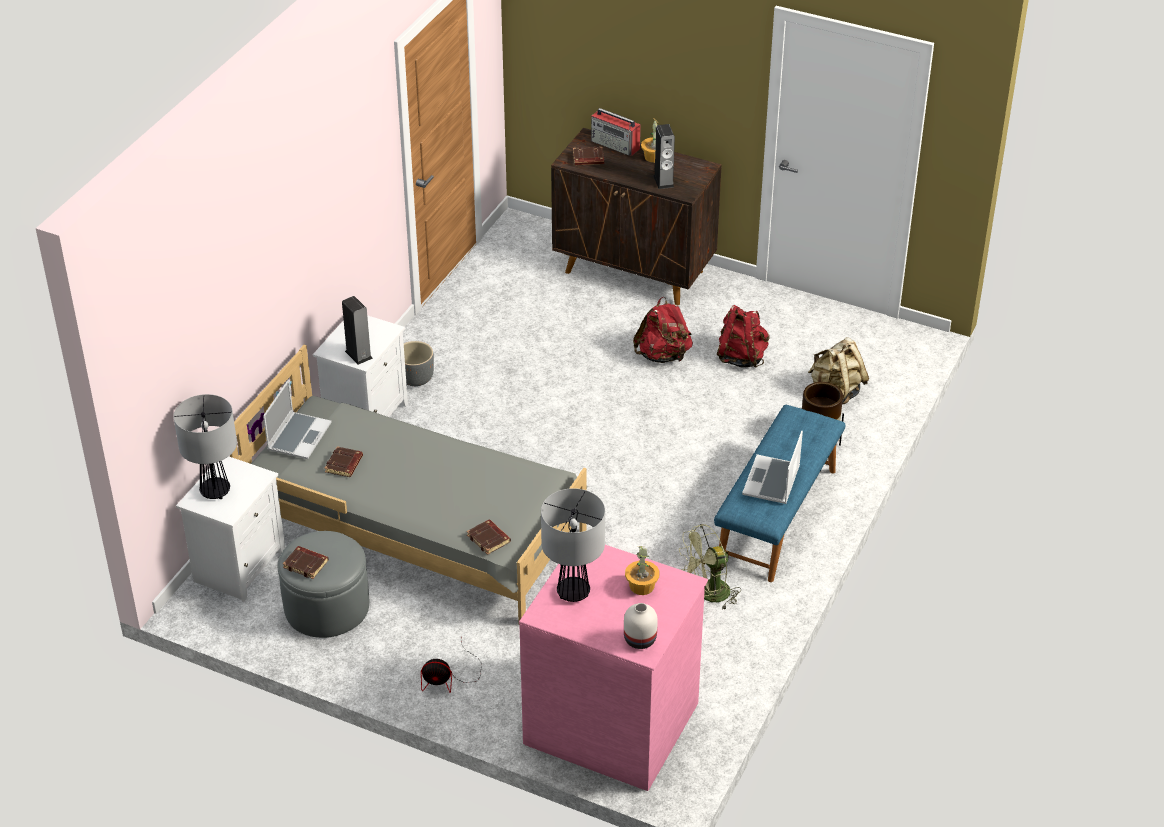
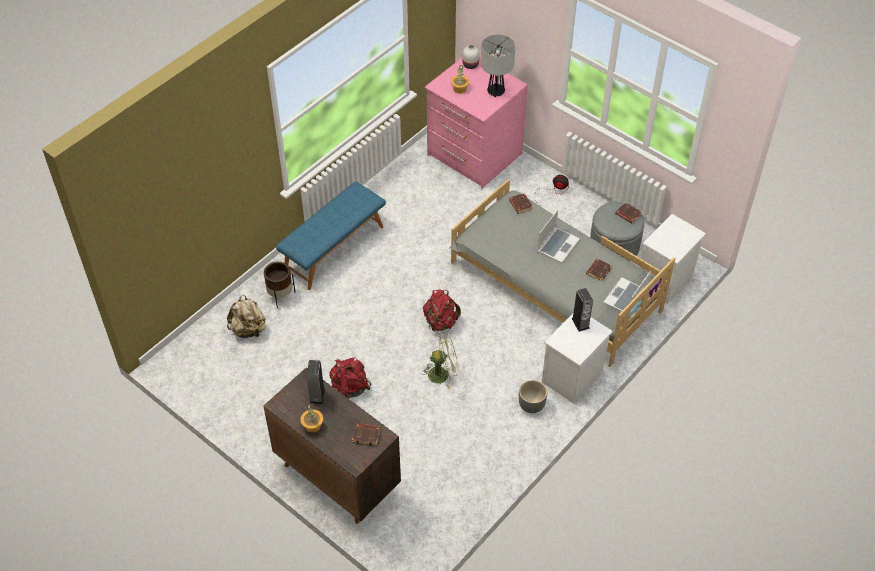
camera: 165 degrees left, 10 degrees up
table lamp [173,394,237,499] -> none
radio [591,108,641,156] -> none
green fan [679,524,741,610] -> green fan moved to [421,333,459,389]
red backpack [717,305,770,368] -> red backpack moved to [423,289,461,331]
laptop [742,430,803,504] -> laptop moved to [537,209,580,263]

